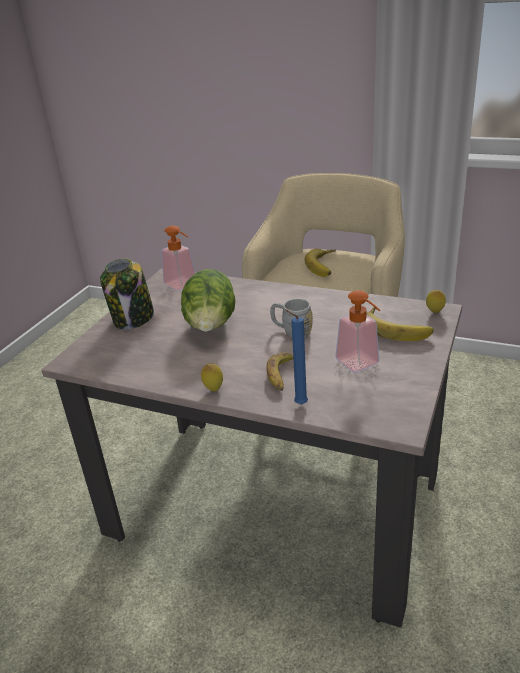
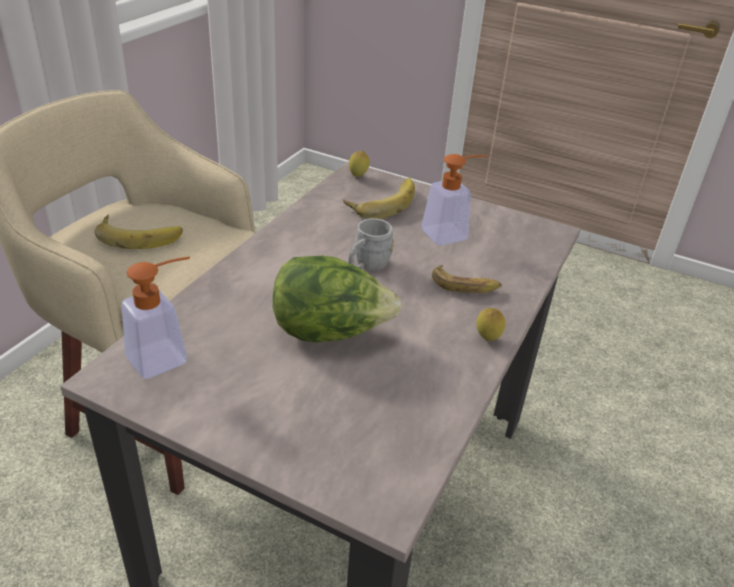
camera: 90 degrees left, 5 degrees up
jar [100,258,154,330] -> none
blue candle [285,309,308,404] -> none

